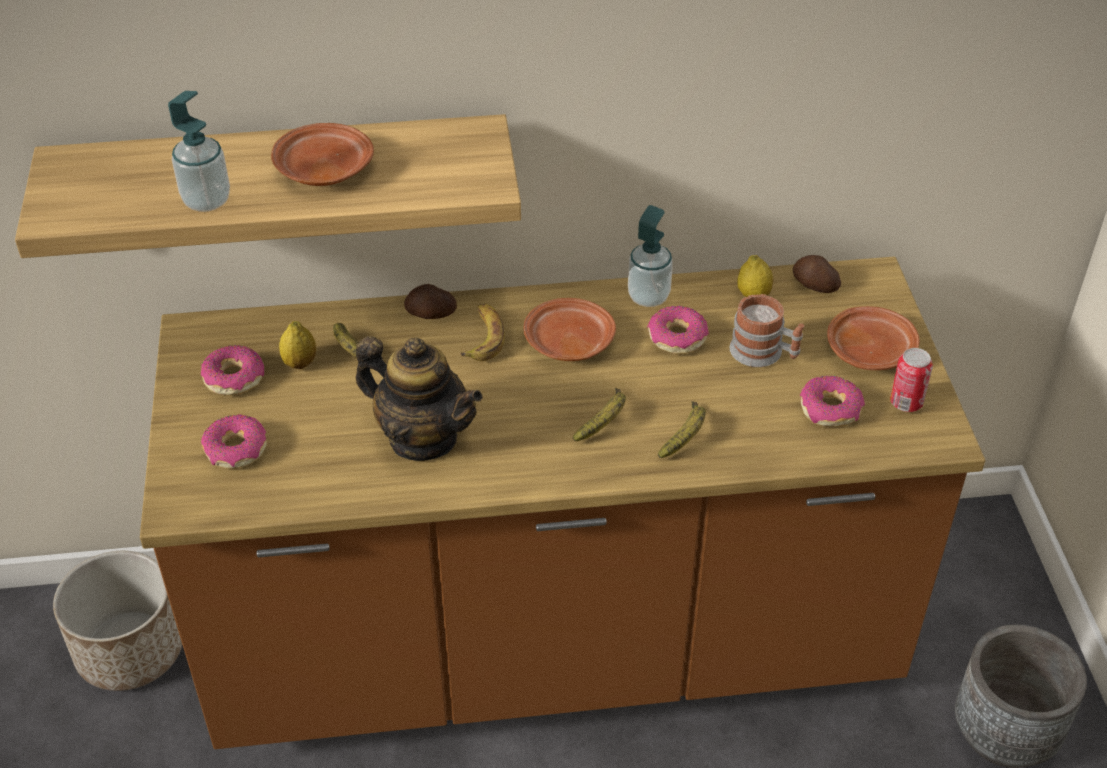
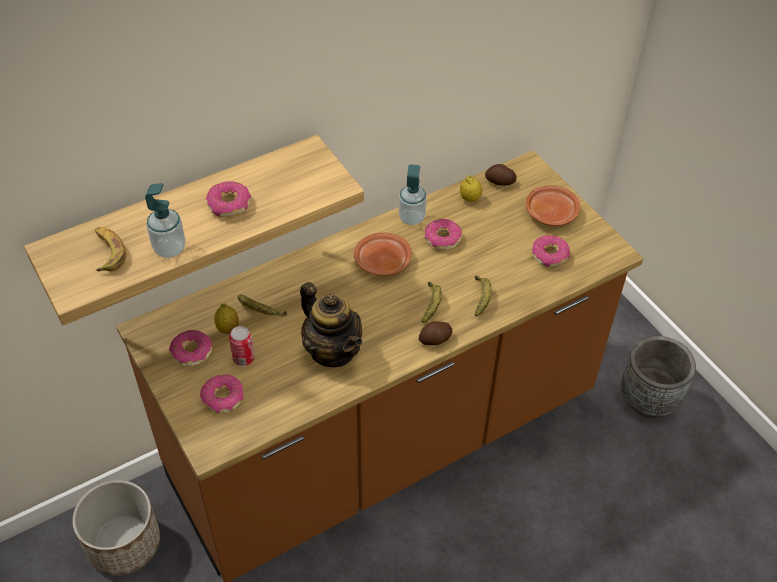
camera: 25 degrees left, 5 degrees up
brown plate [271,123,374,186] -> donut [206,181,251,217]
teapot [356,336,483,461] -> teapot turned 45 degrees clockwise [300,282,362,367]
potato [404,284,457,319] -> potato moved to [419,321,452,345]
banana [460,304,505,361] -> banana moved to [95,227,126,271]
mug [730,294,804,367] -> none
can [890,348,933,412] -> can moved to [229,326,255,366]

